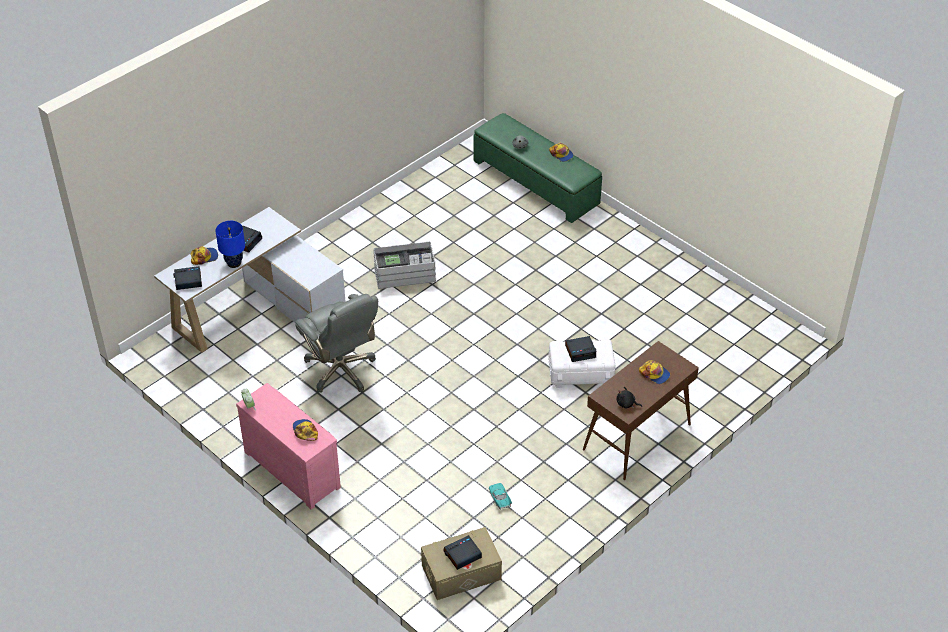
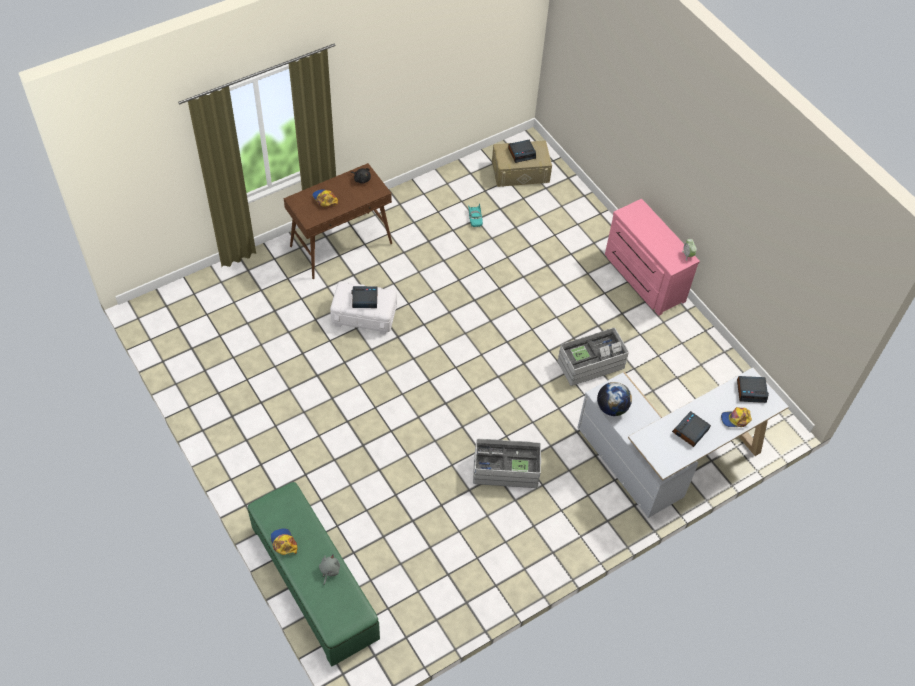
camera: 170 degrees left, 10 degrees up
blue table lamp [215,221,245,268] -> none
cap [293,419,318,441] -> none
grey office chair [295,294,378,393] -> grey storage box [557,328,629,386]
none -> globe [597,382,632,416]

